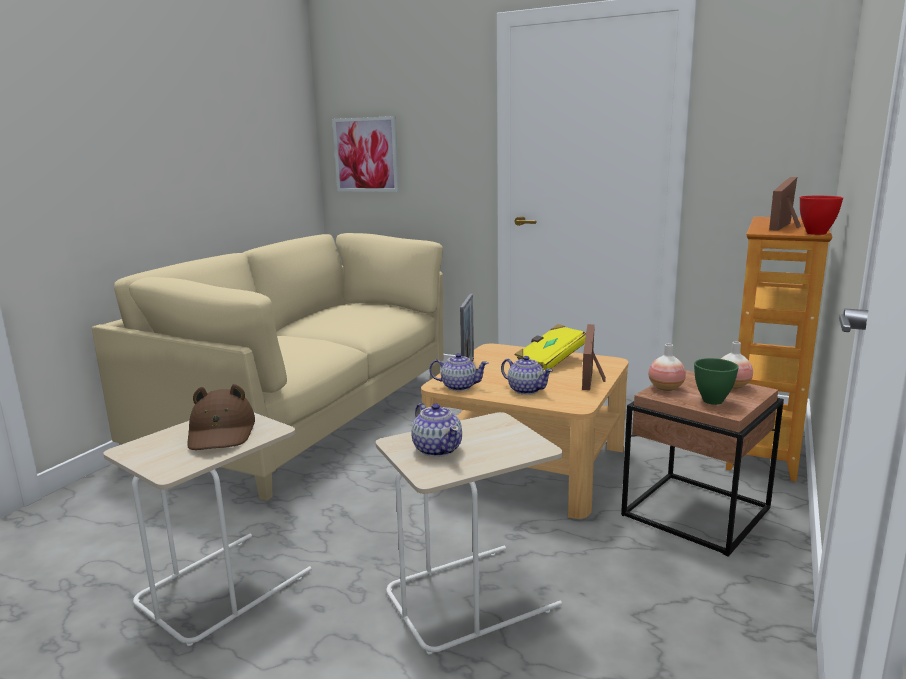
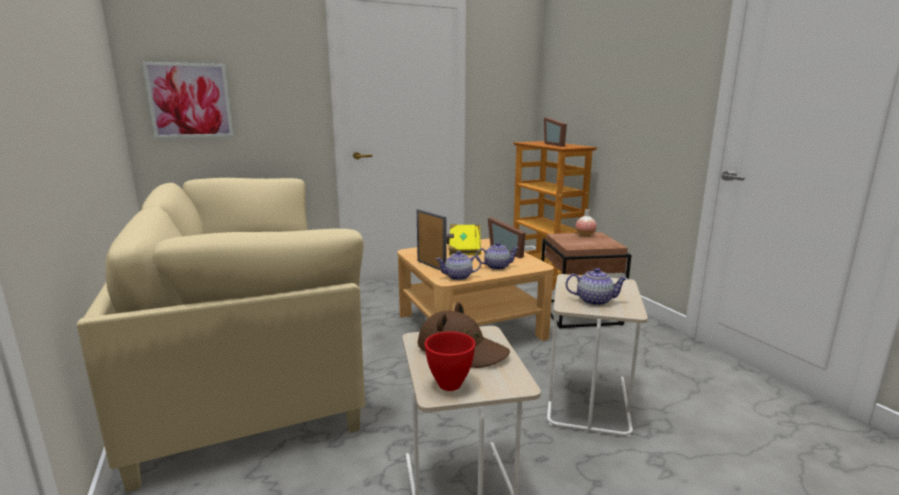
camera: 50 degrees left, 0 degrees up
teapot [429,353,488,391] -> teapot turned 150 degrees counterclockwise [436,251,481,280]
vase [649,344,686,391] -> none
green bowl [694,358,739,405] -> none
red bowl [800,196,843,235] -> red bowl moved to [425,332,475,391]

